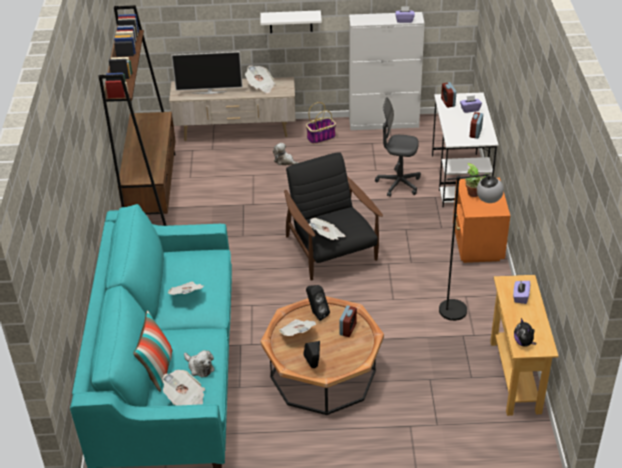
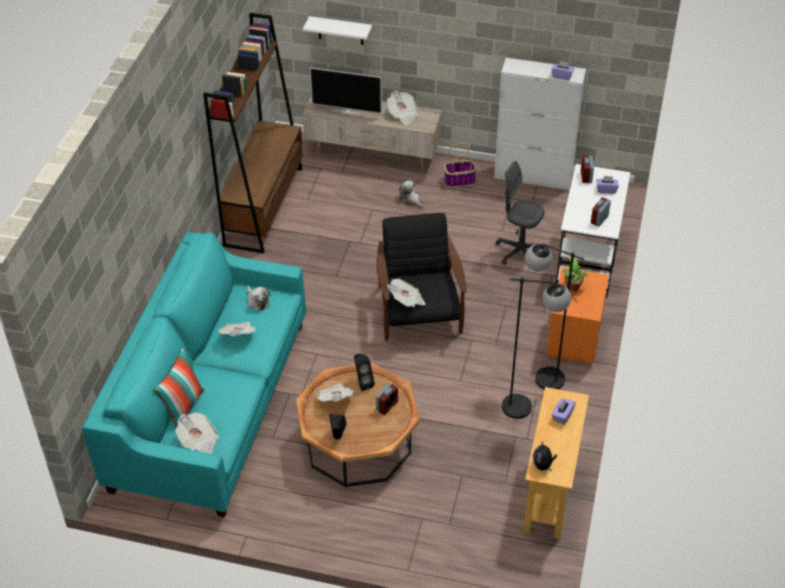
camera: 15 degrees right, 5 degrees up
plush toy [184,350,214,377] -> plush toy moved to [247,286,270,311]
white shelf [260,10,322,33] -> white shelf moved to [303,16,372,45]
none -> black floor lamp [525,243,584,389]

